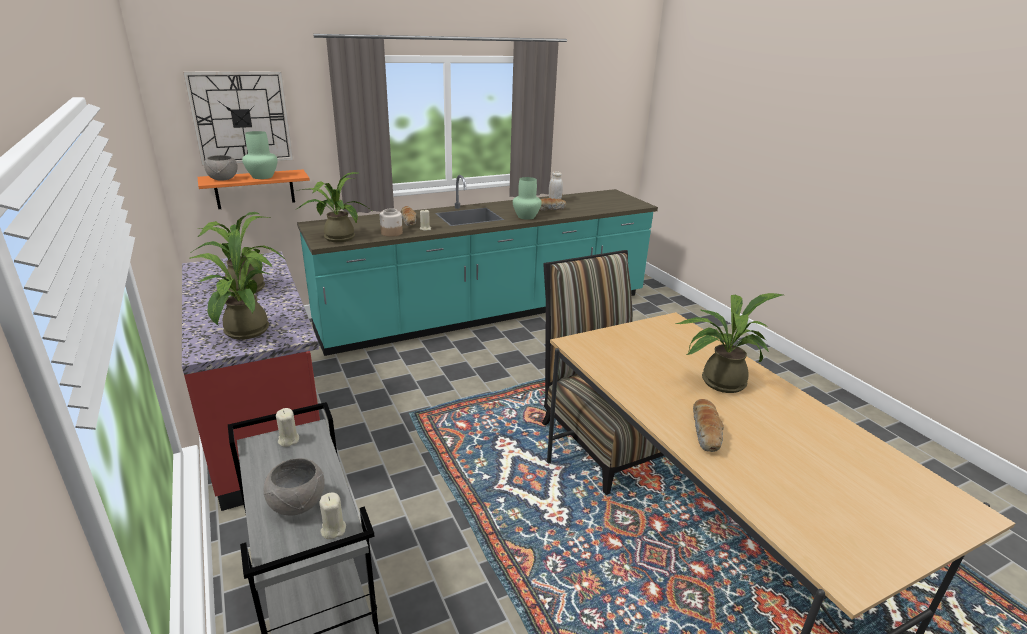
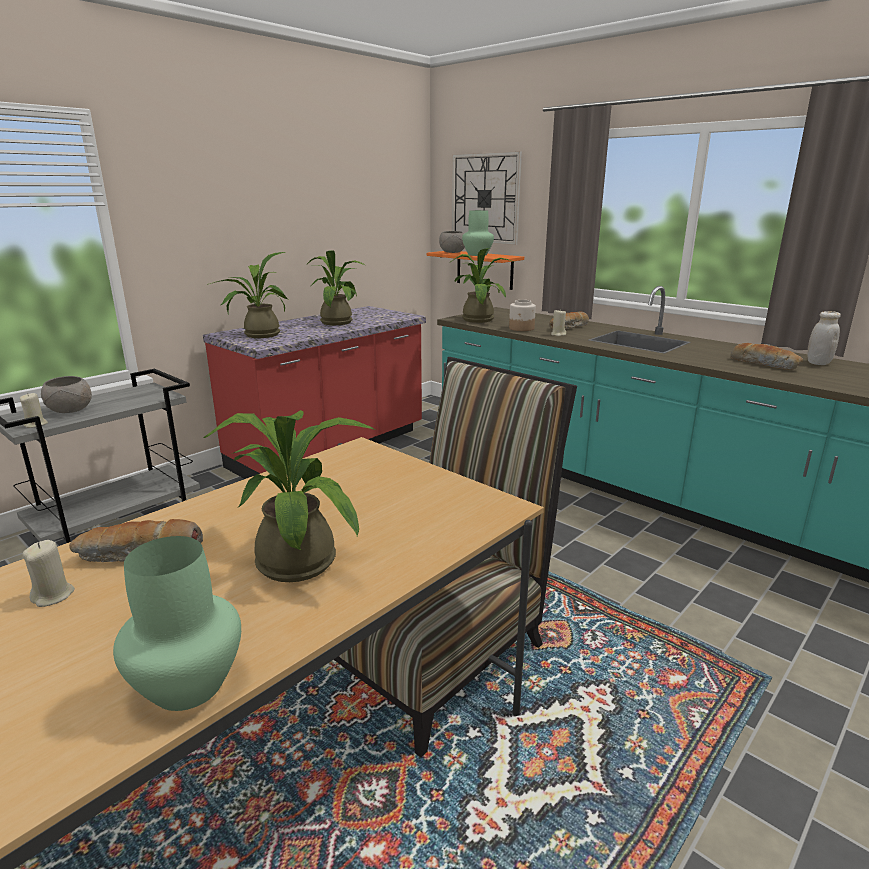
camera: 70 degrees right, 5 degrees down
beige candle [276,408,299,447] -> beige candle moved to [23,540,75,607]
green vase [513,177,542,220] -> green vase moved to [113,536,241,711]

